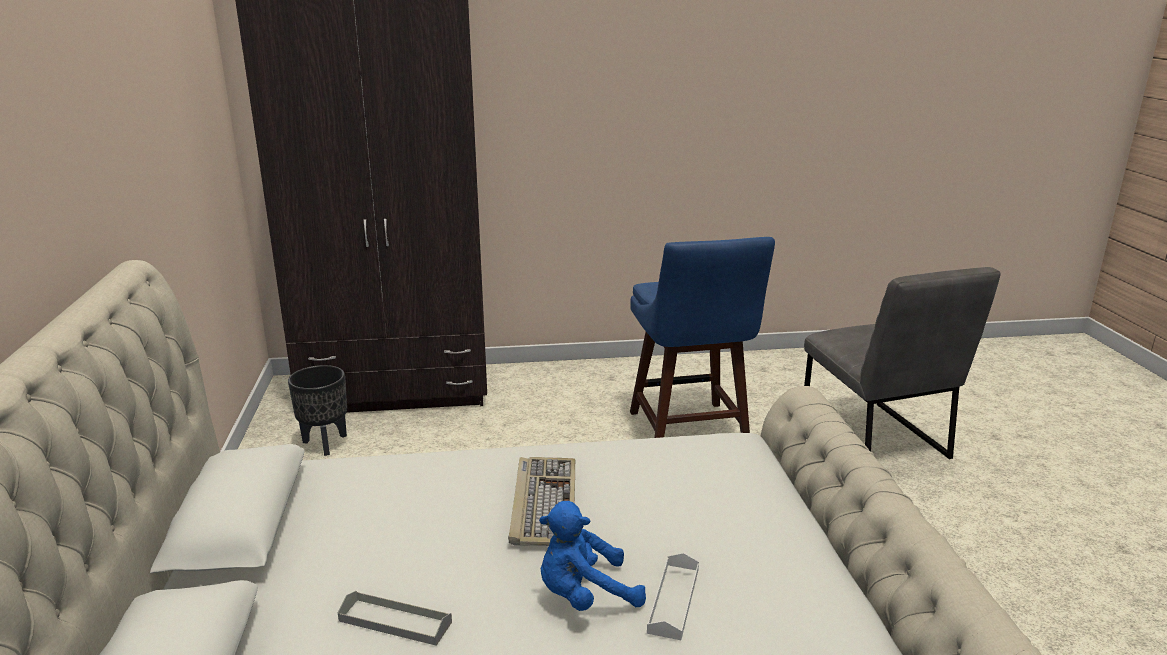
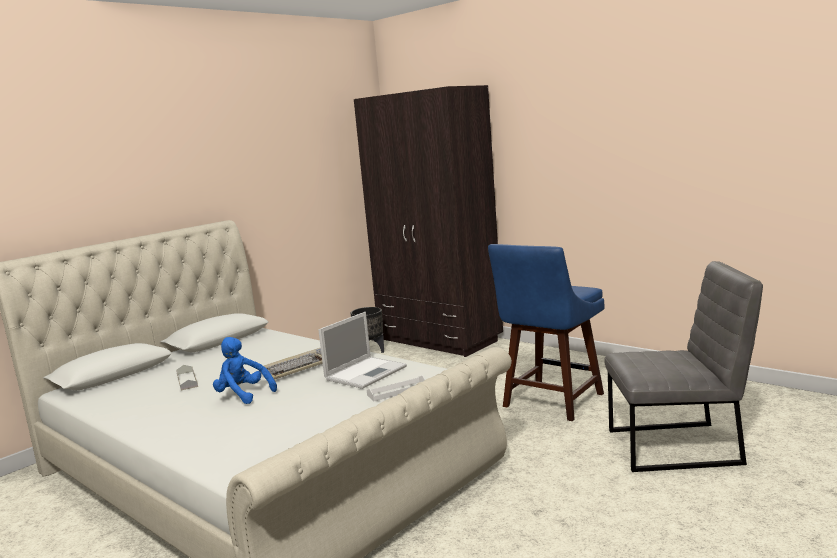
camera: 50 degrees right, 10 degrees down
white tray [647,553,699,640] -> white tray moved to [367,375,425,401]
grey chair [804,267,1001,459] -> grey chair turned 120 degrees counterclockwise [604,261,763,472]
none -> laptop [318,312,407,389]

